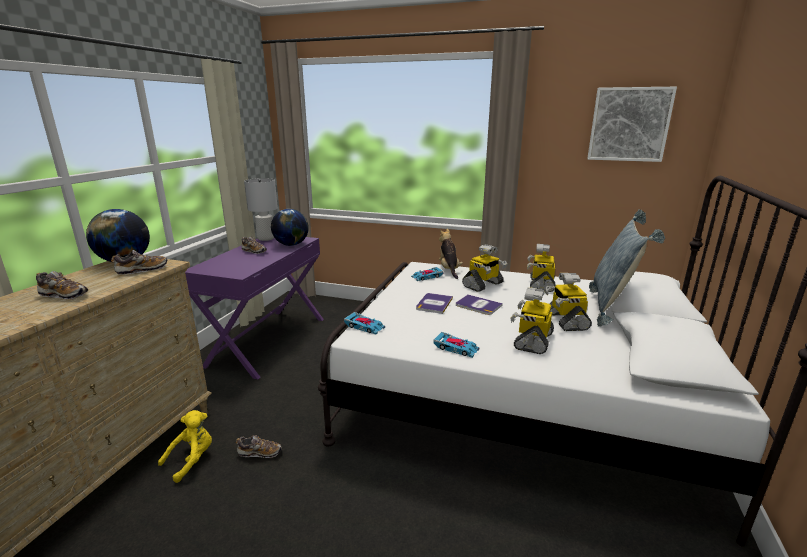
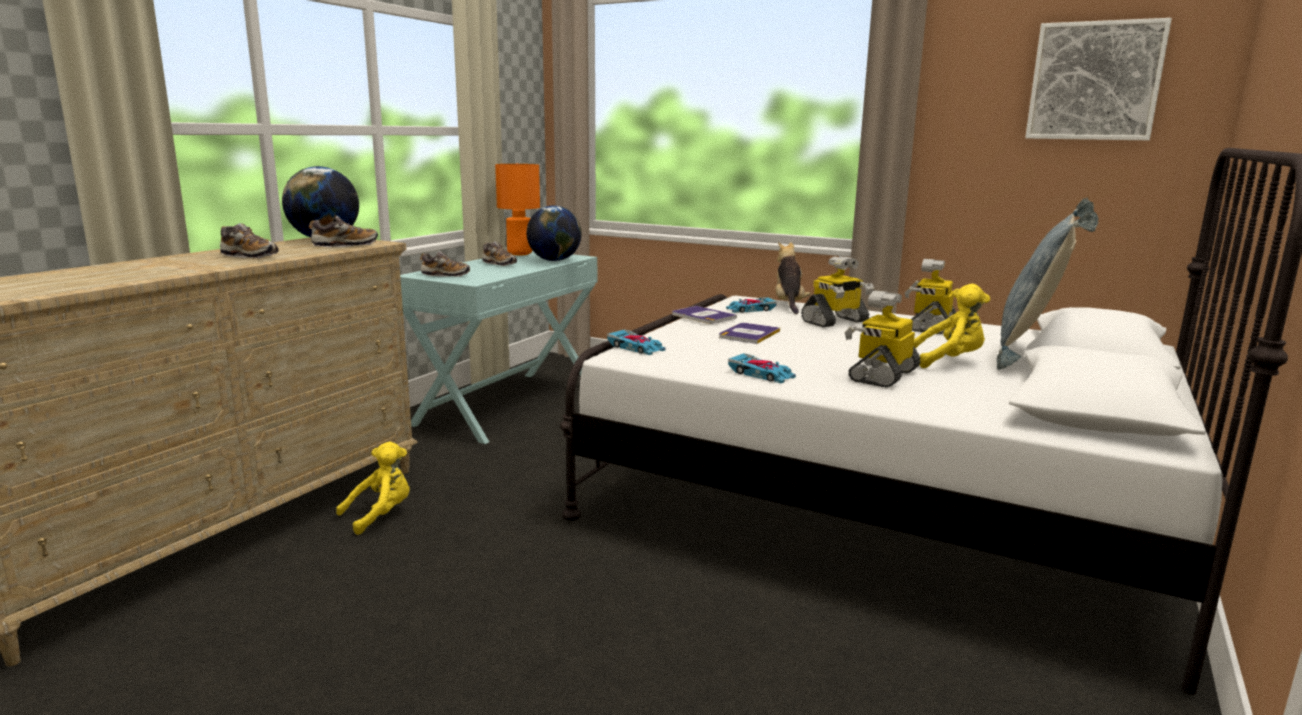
camera: 10 degrees right, 5 degrees down
purple desk [185,237,324,379] -> turquoise desk [400,250,598,444]
shoe [236,435,282,458] -> shoe moved to [420,251,470,277]
grey table lamp [244,178,278,241] -> orange table lamp [495,163,540,256]
book [456,295,503,315] -> book moved to [672,306,737,324]
toy robot [544,273,592,331] -> yellow plush toy [914,284,990,368]

